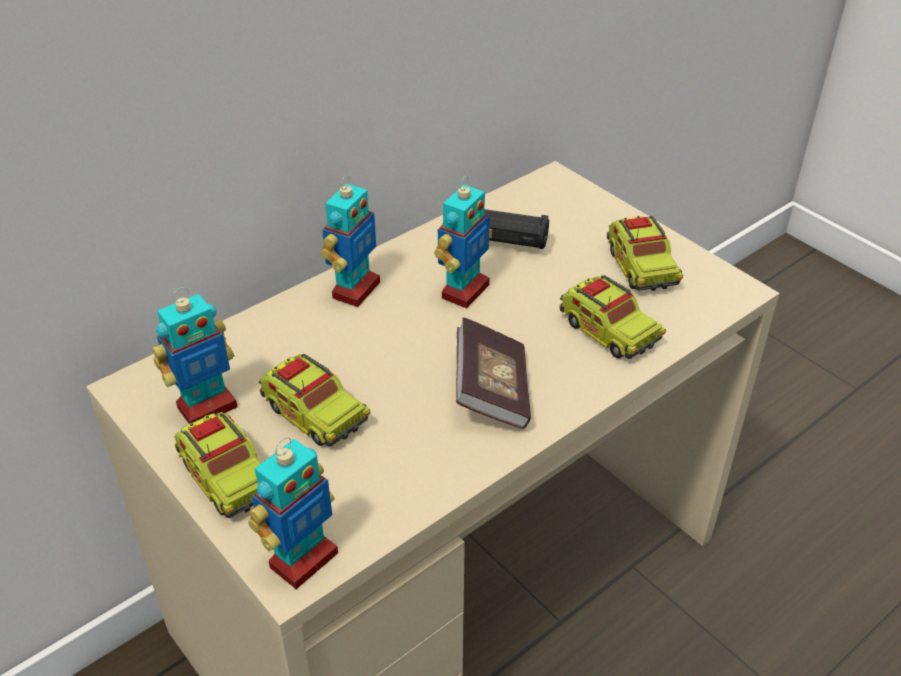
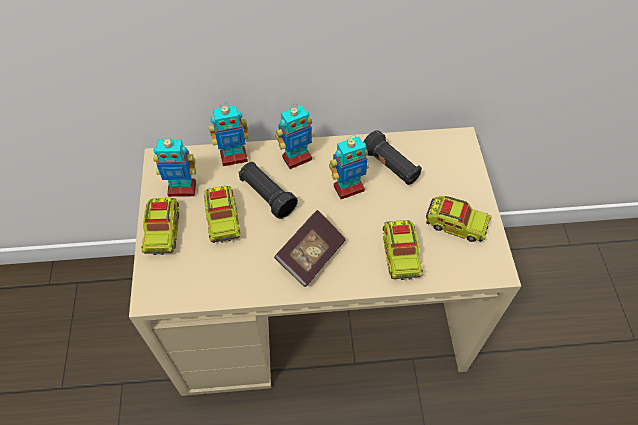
camera: 35 degrees right, 15 degrees up
toy robot [248,438,338,589] -> toy robot moved to [209,103,249,166]
toy truck [607,216,683,291] -> toy truck turned 90 degrees counterclockwise [426,196,492,242]
none -> black flashlight [239,162,298,219]

